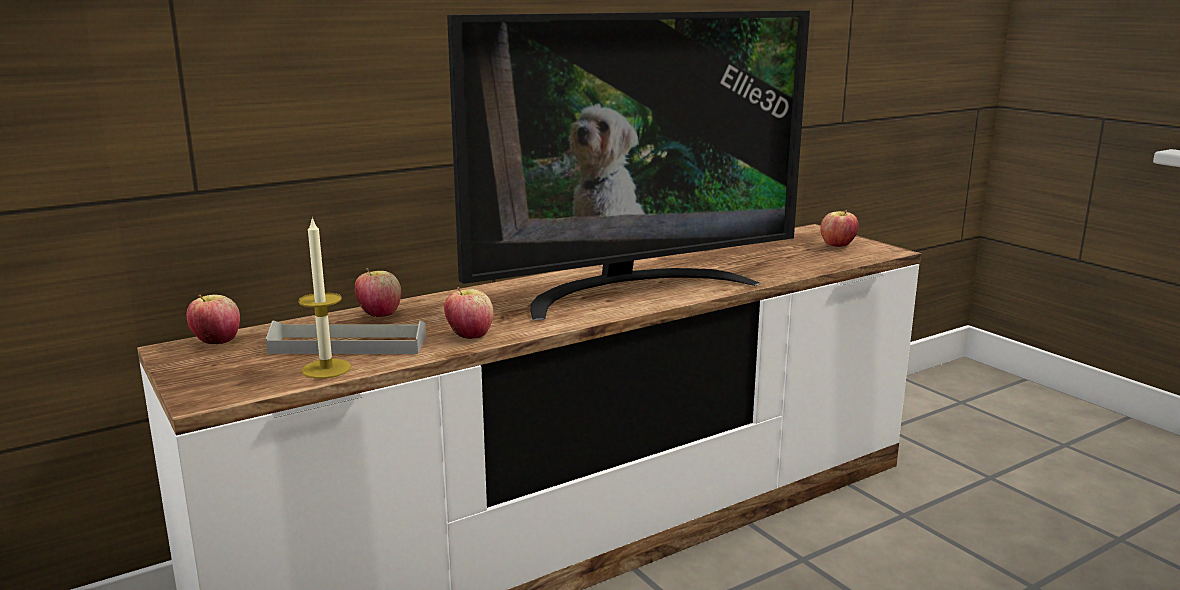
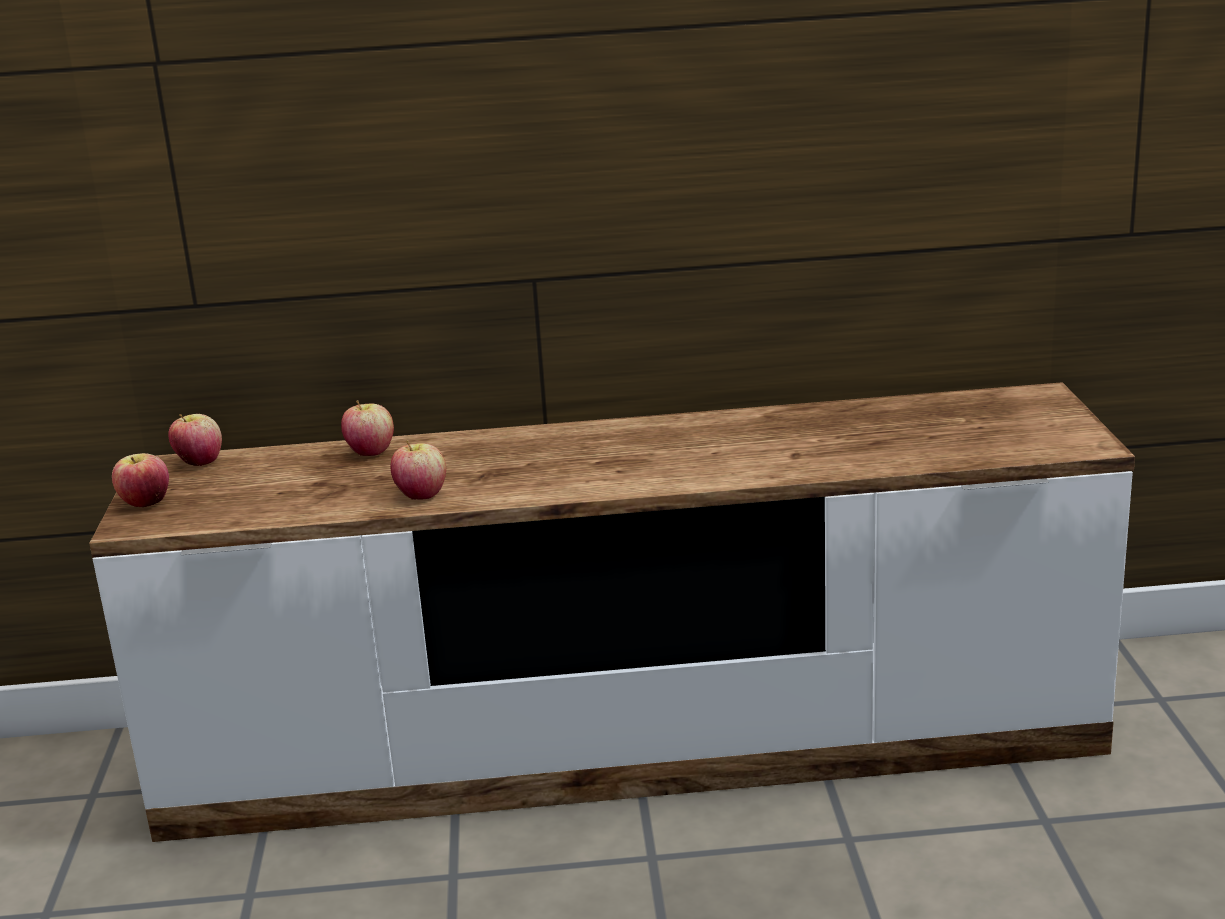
camera: 30 degrees right, 5 degrees up
grey tray [266,321,426,354] -> none
candle [298,216,352,379] -> none
television [447,10,810,320] -> none
apple [820,211,859,247] -> apple moved to [112,453,169,507]

